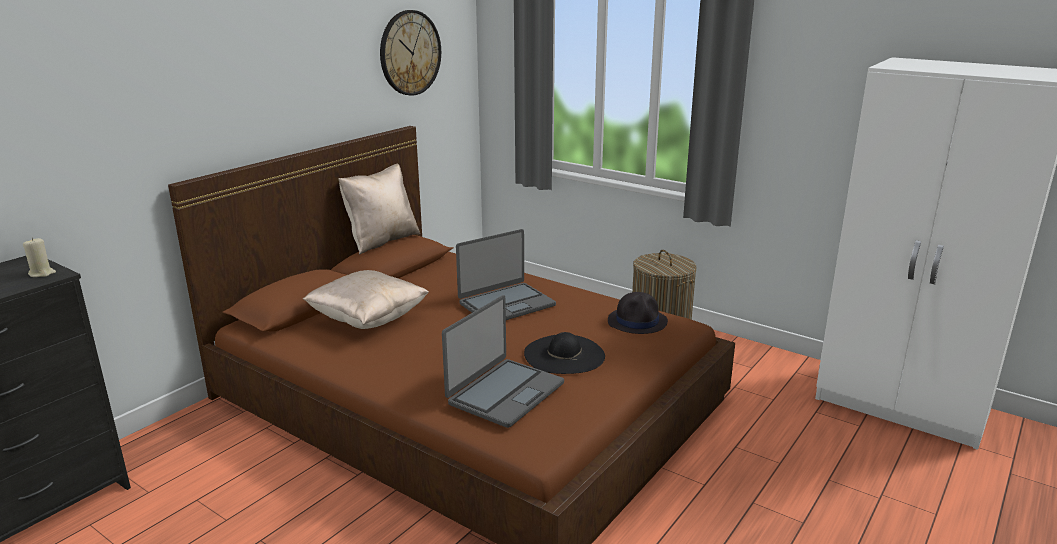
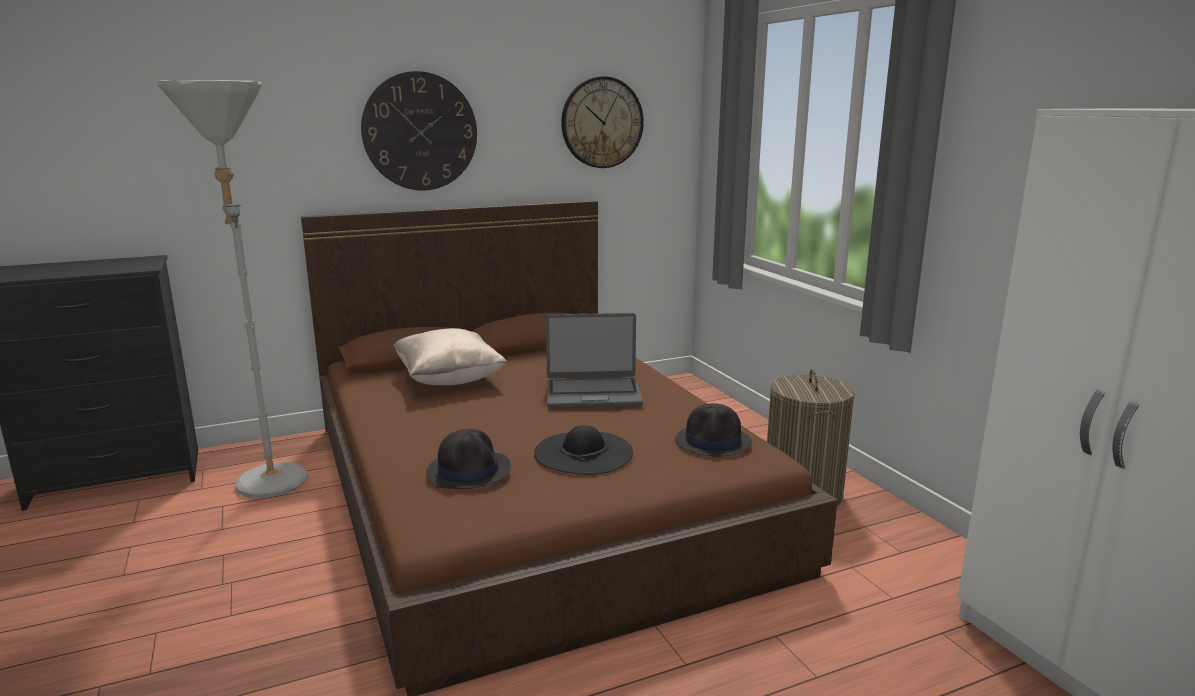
camera: 30 degrees right, 5 degrees down
beige candle [23,238,56,277] -> none
beige pillow [338,164,420,255] -> none
laptop [442,295,564,428] -> black hat [426,429,511,489]
none -> grey floor lamp [158,80,308,498]
none -> wall clock [361,71,477,191]

